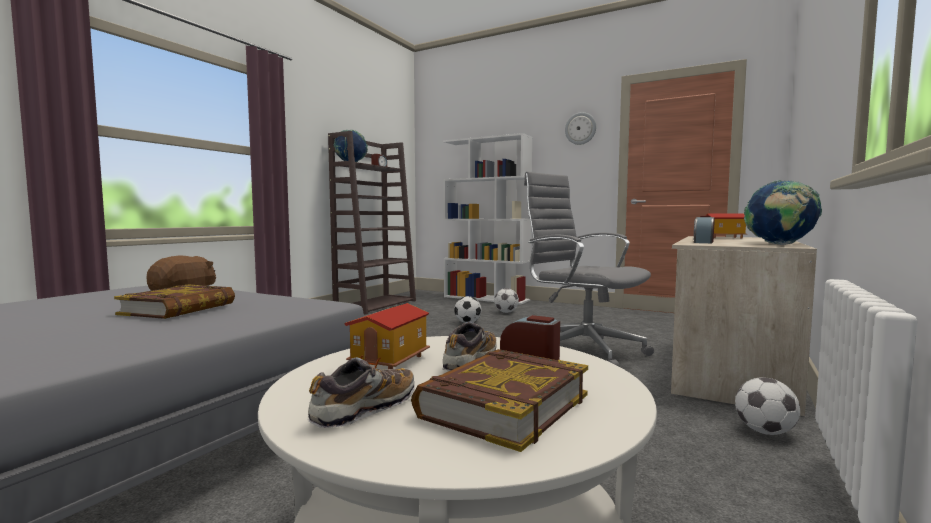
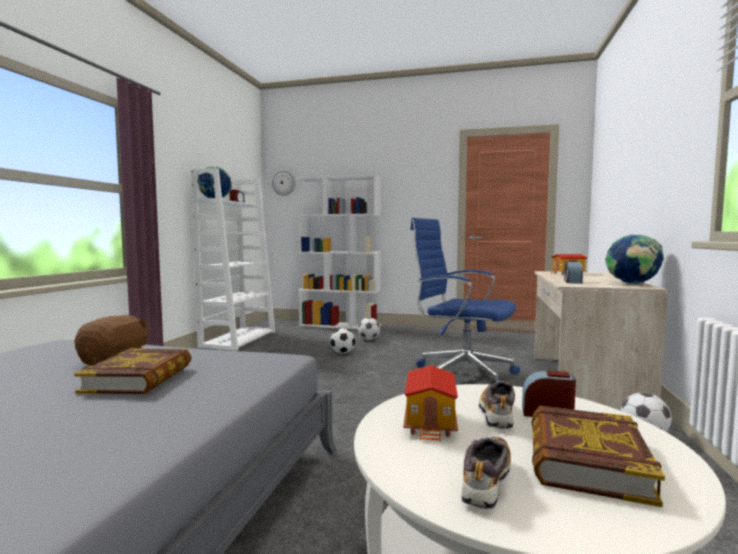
camera: 15 degrees left, 0 degrees up
brown bookcase [328,131,416,315] -> white bookcase [191,168,275,351]
grey office chair [524,172,654,367] -> blue office chair [410,218,520,383]
wall clock [565,112,596,145] -> wall clock moved to [272,170,295,196]

